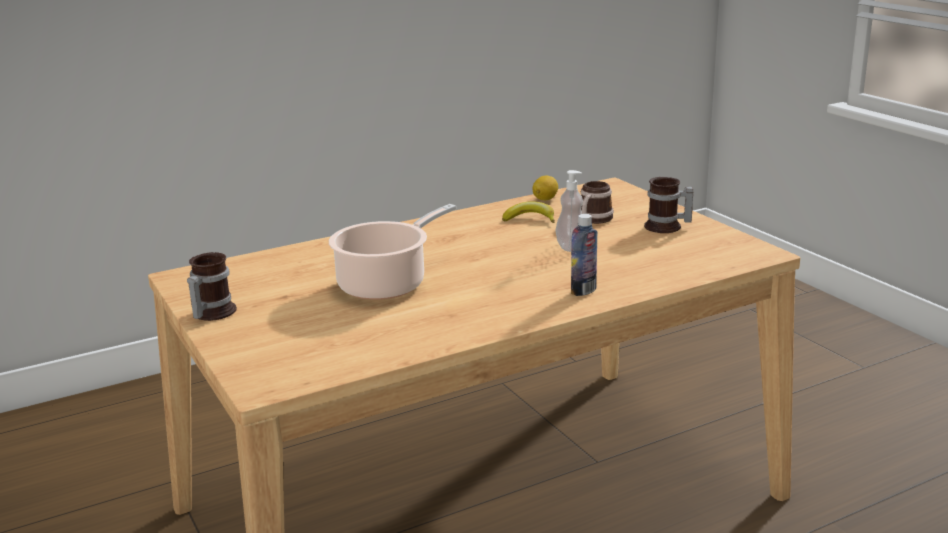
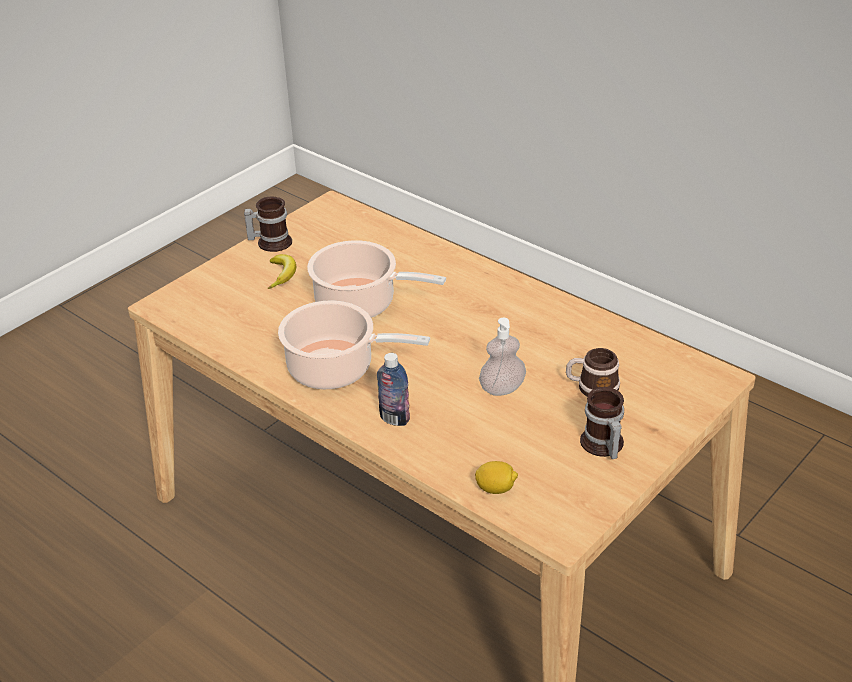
camera: 70 degrees right, 15 degrees up
banana [502,201,555,223] -> banana moved to [268,254,296,289]
lemon [533,176,558,200] -> lemon moved to [475,461,518,494]
none -> cooking pot [278,300,430,389]

